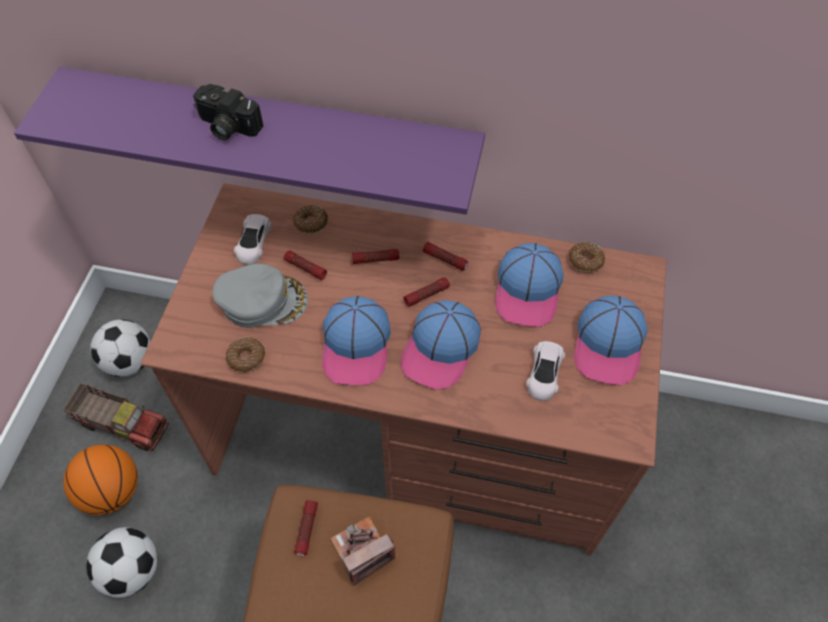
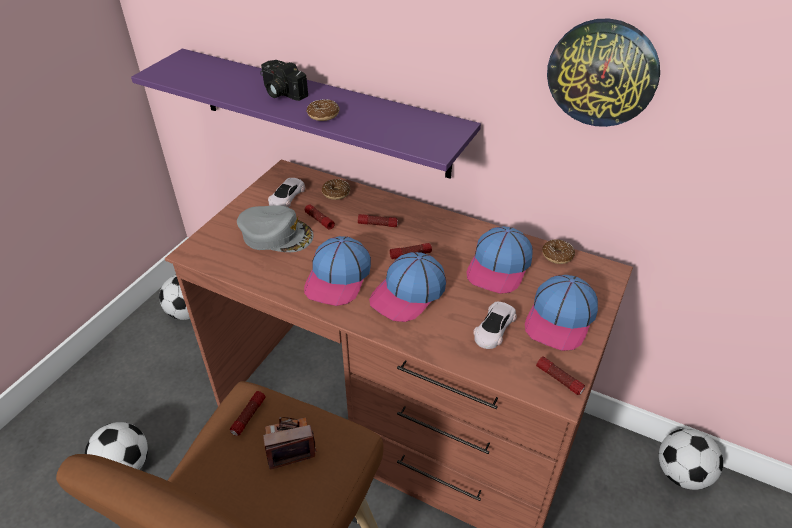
camera: 15 degrees right, 15 degrees down
toy truck [63,383,169,451] -> none
basketball [63,444,138,515] -> none
donut [226,337,265,372] -> donut moved to [306,99,340,121]
flashlight [423,242,468,271] -> flashlight moved to [536,356,585,395]
none -> wall clock [547,18,660,127]
none -> football [659,428,723,490]

